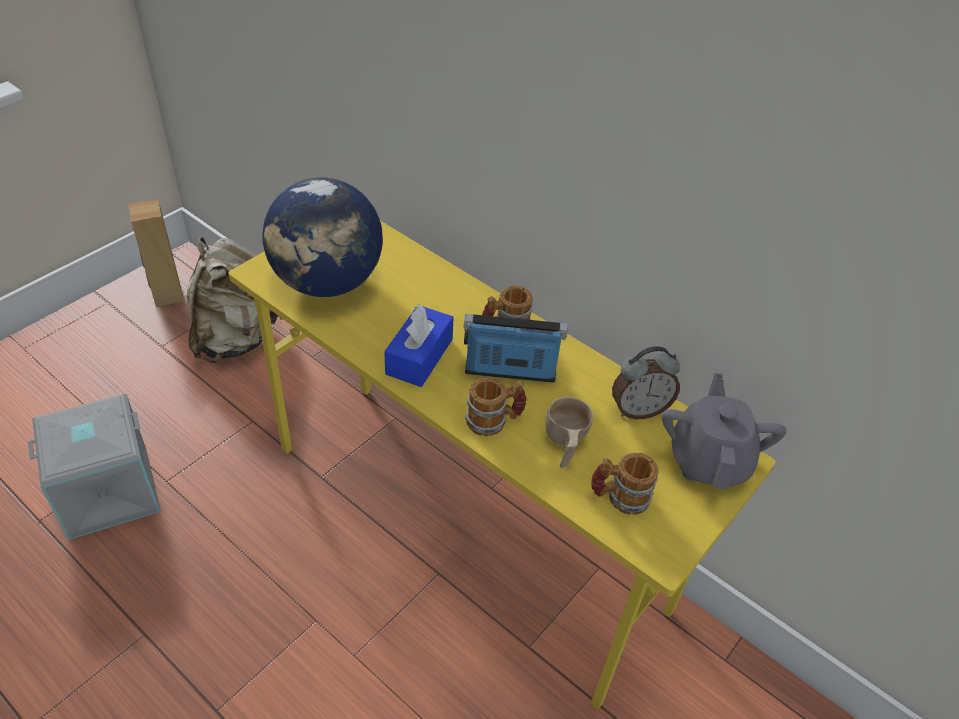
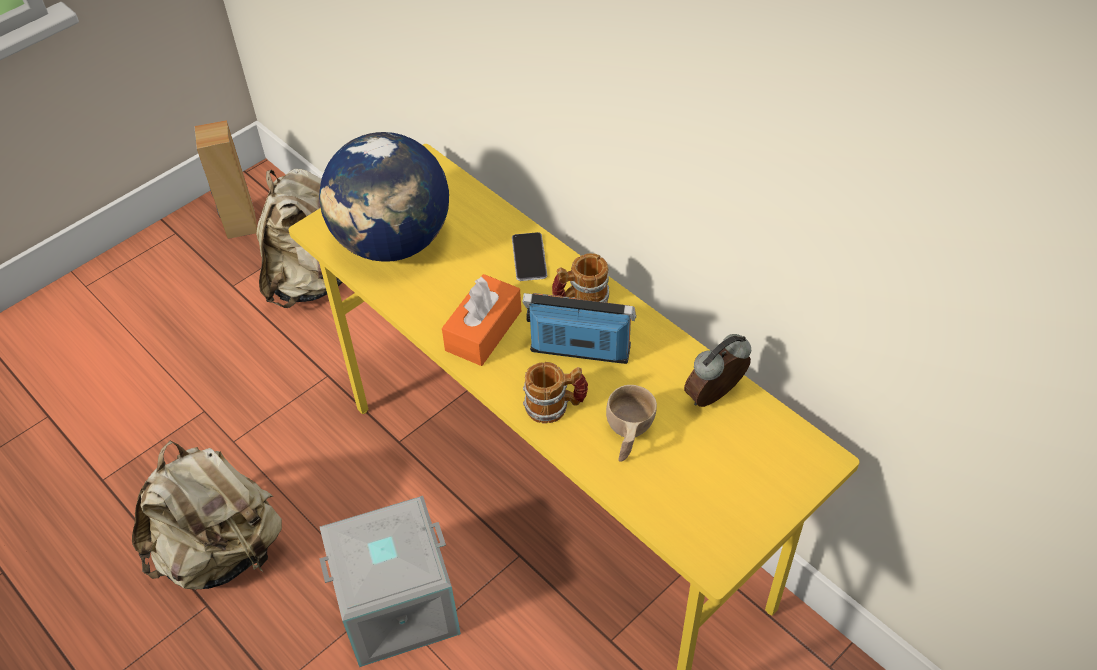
camera: 10 degrees right, 5 degrees up
grey storage box [28,394,161,540] -> grey storage box moved to [319,496,461,667]
blue tissue box [384,304,454,387] -> orange tissue box [442,274,521,366]
mug [591,452,658,515] -> none
alarm clock [612,346,680,419] -> alarm clock turned 150 degrees clockwise [684,334,751,407]
grey teapot [662,373,786,490] -> none
none -> beige backpack [132,441,282,589]
none -> phone [512,232,547,281]

